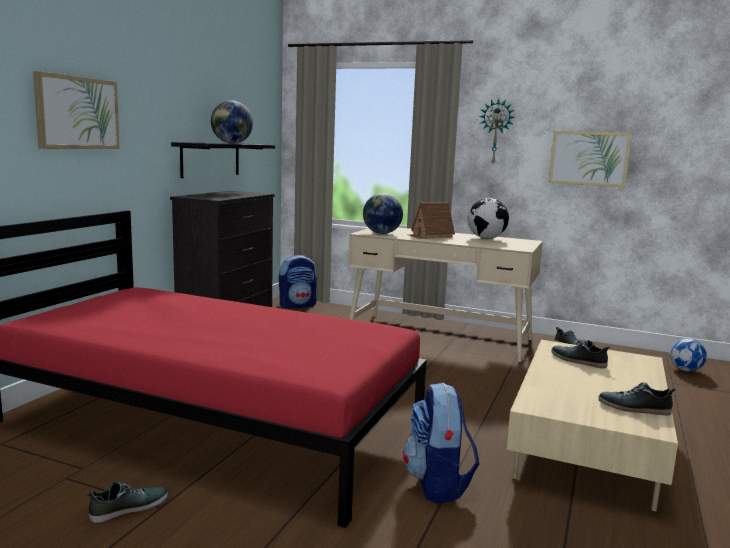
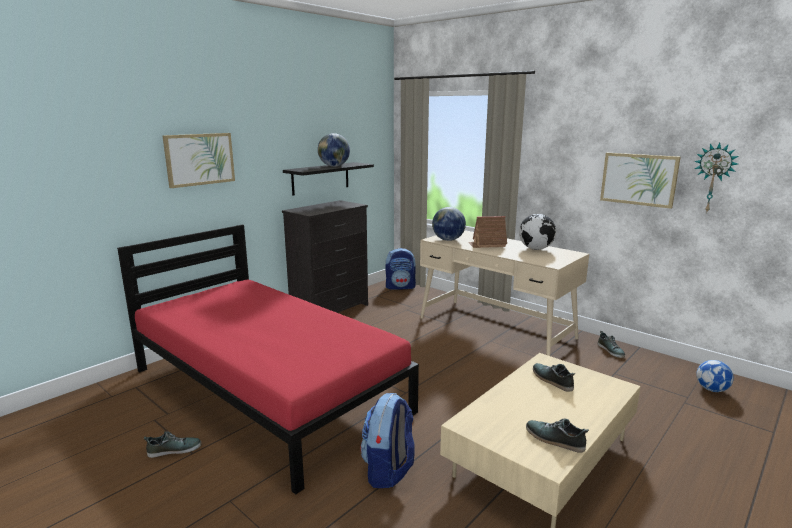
camera: 20 degrees right, 5 degrees up
wall clock [479,98,515,163] -> wall clock moved to [694,143,738,212]

